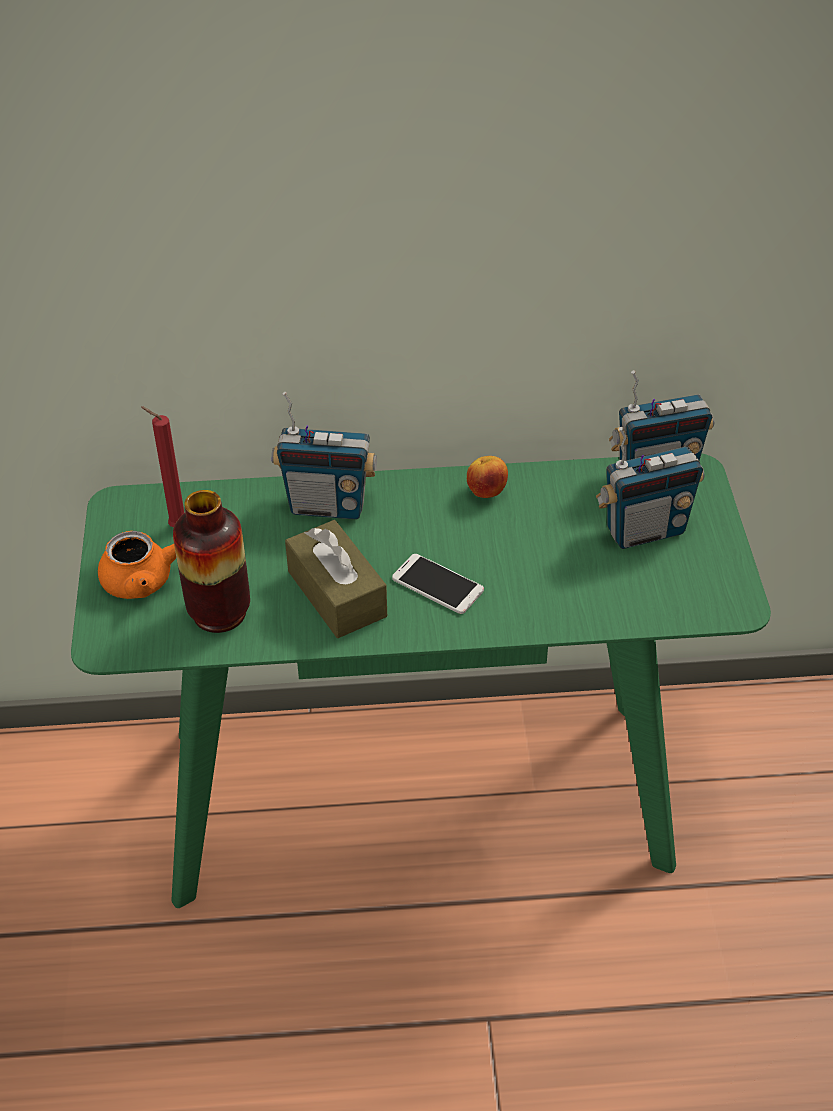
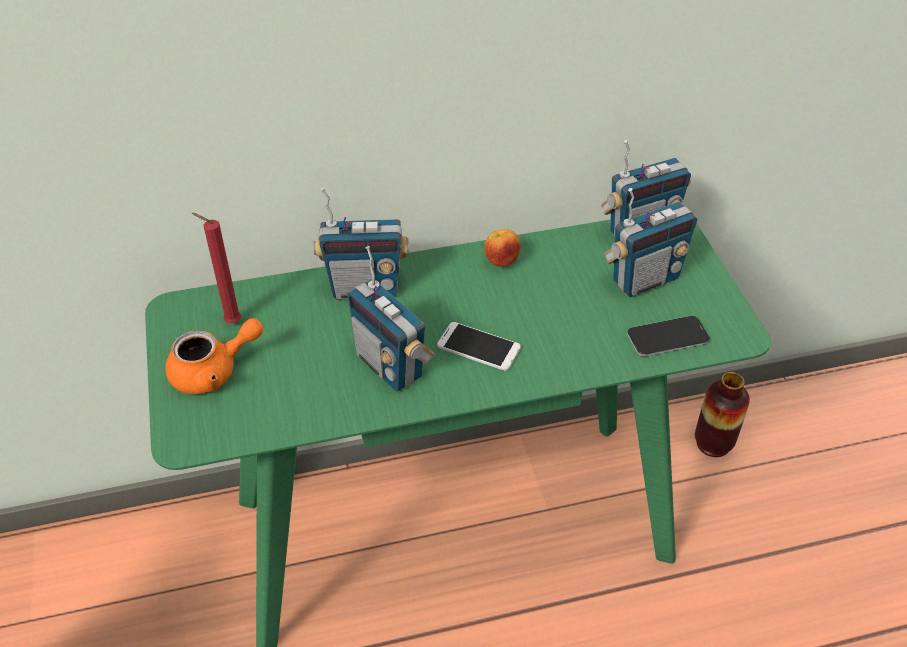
camera: 10 degrees left, 0 degrees up
vase [173,490,250,633] -> vase moved to [695,372,750,457]
brown tissue box [285,520,387,638] -> radio [347,246,435,392]
none -> phone [627,316,710,356]

